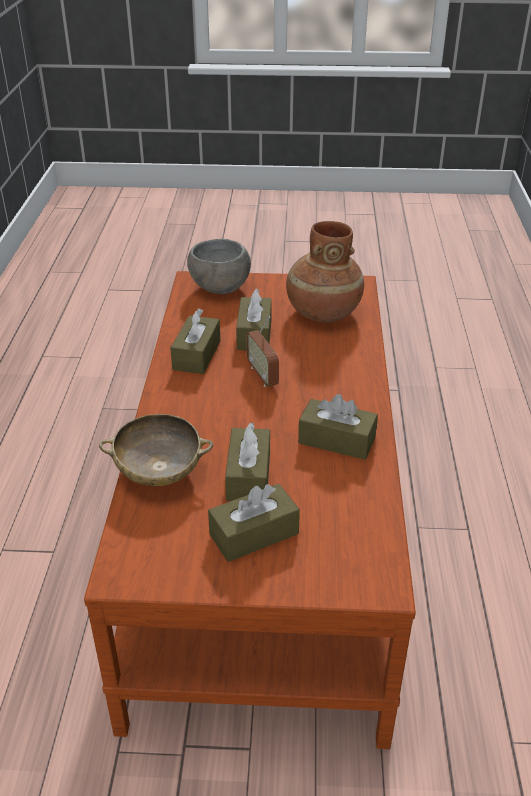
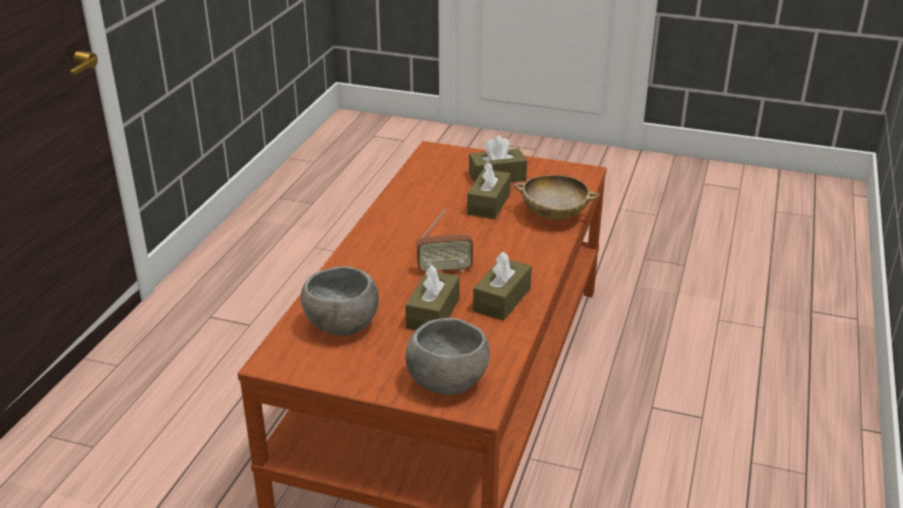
camera: 165 degrees left, 5 degrees down
radio [246,316,279,387] -> radio turned 90 degrees clockwise [417,210,473,273]
brown vase [286,221,364,323] -> grey bowl [300,266,379,336]
brown tissue box [298,394,378,460] -> none

